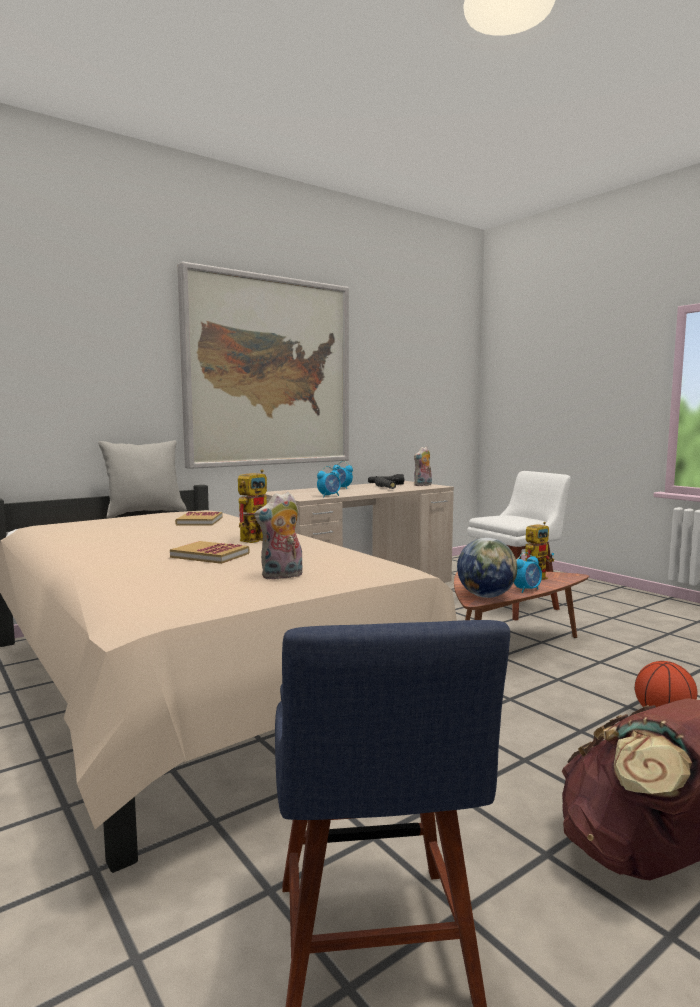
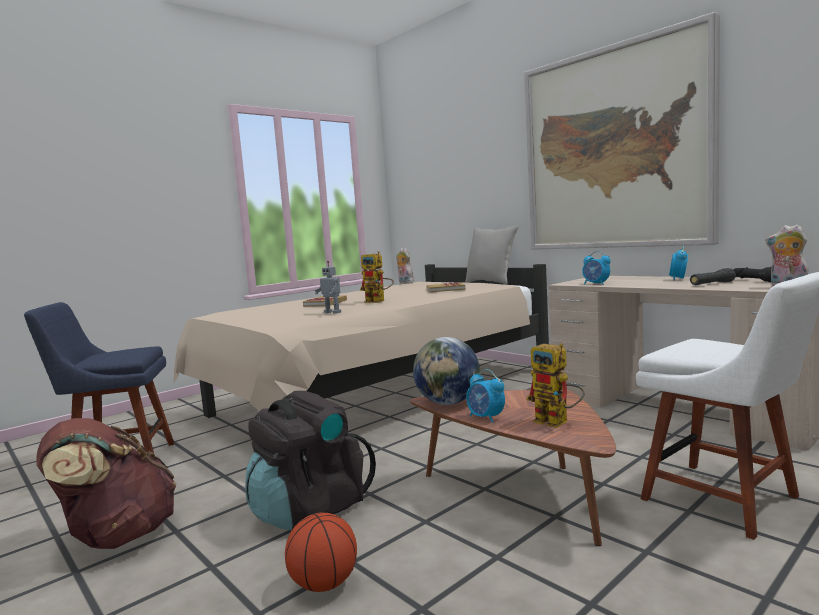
camera: 85 degrees right, 0 degrees up
plush toy [254,492,303,580] -> plush toy moved to [396,248,414,284]
none -> black backpack [245,391,376,531]
none -> toy robot [315,261,341,314]

